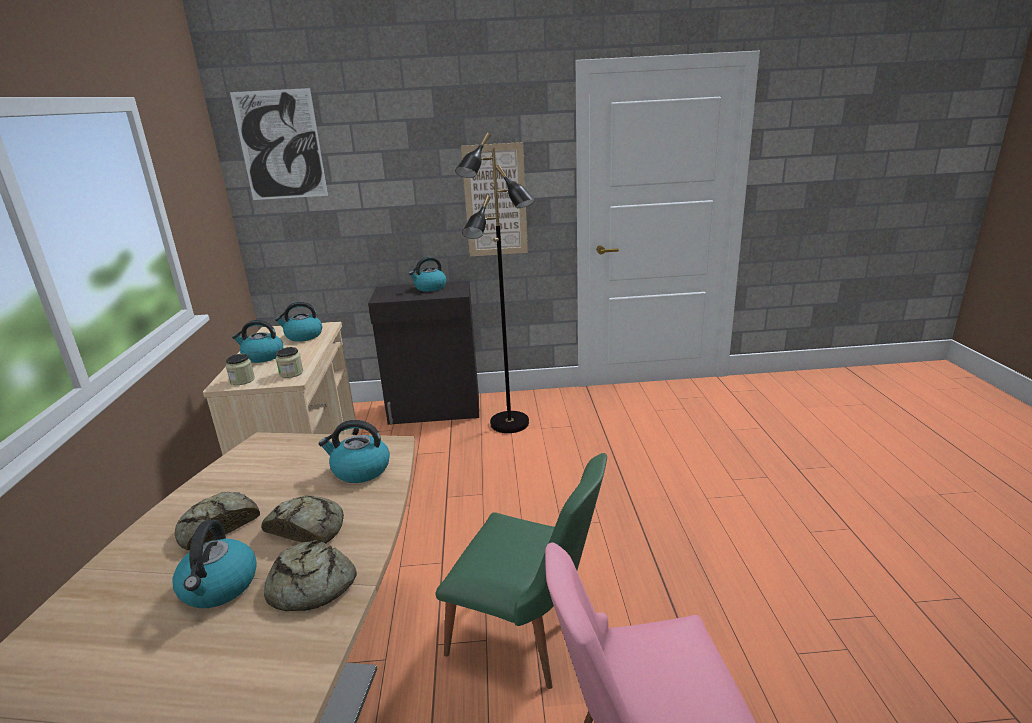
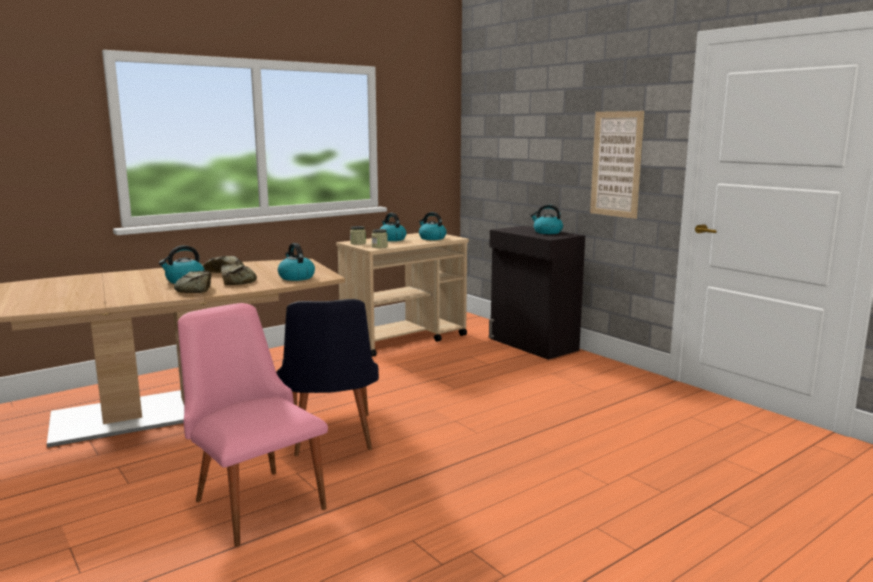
camera: 55 degrees right, 10 degrees down
picture [230,88,328,200] -> none
green chair [435,453,607,689] -> black chair [277,299,379,456]
black floor lamp [455,133,535,433] -> none

